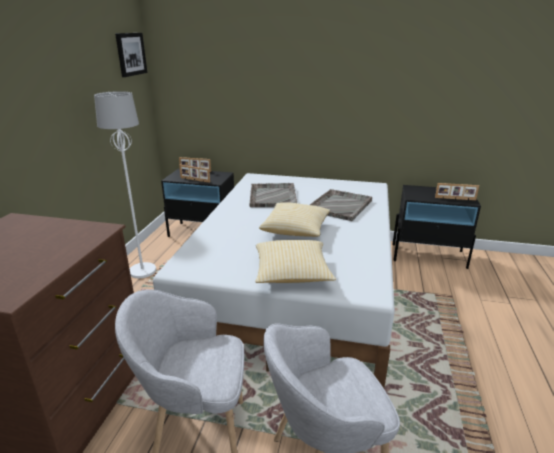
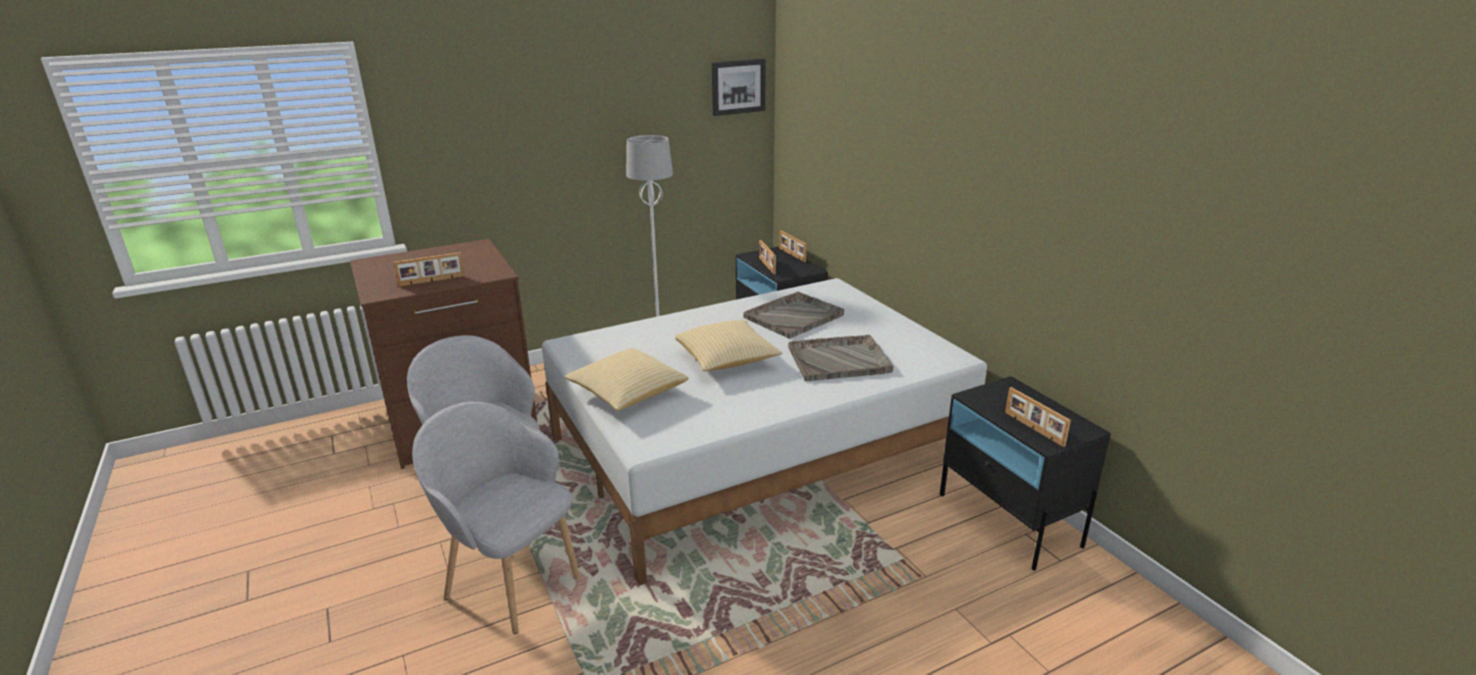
camera: 50 degrees right, 0 degrees up
none -> picture frame [394,252,465,286]

